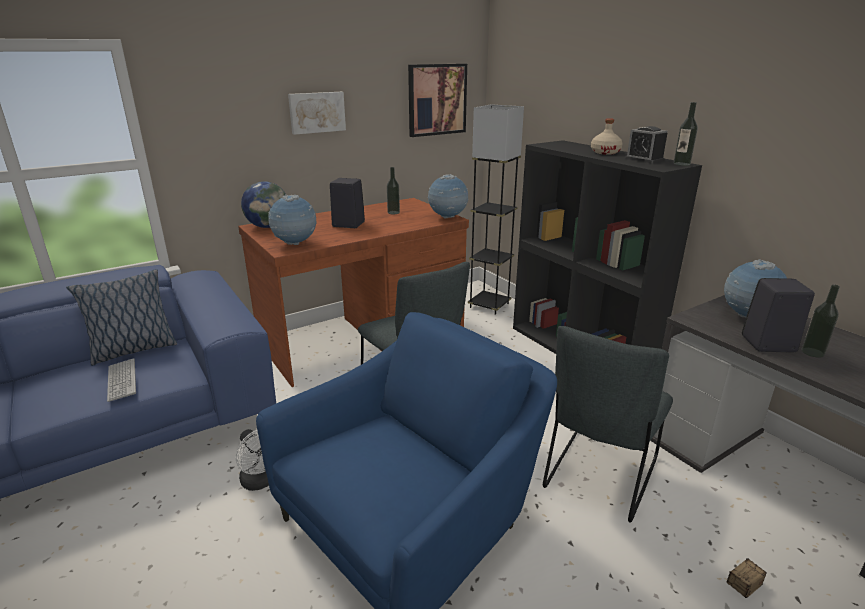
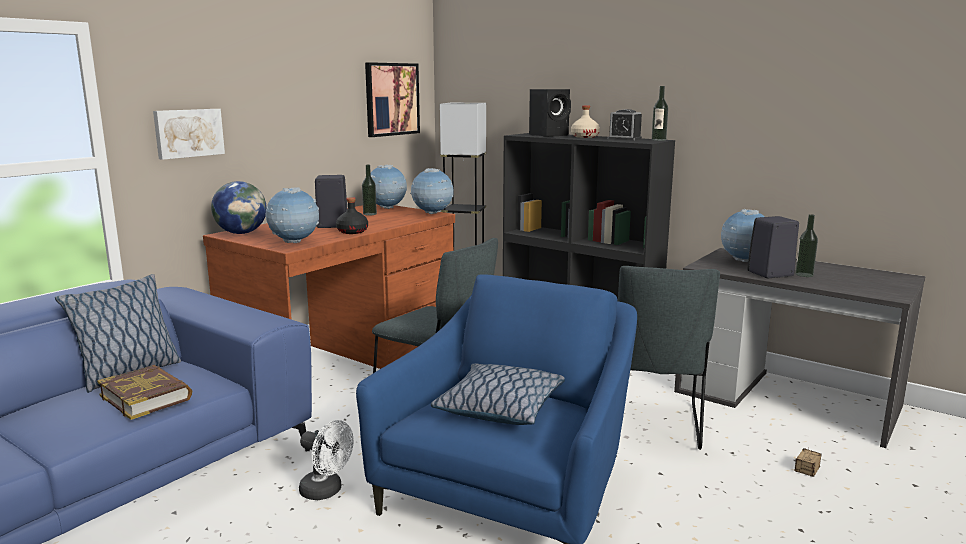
camera: 20 degrees left, 10 degrees down
keyboard [107,358,136,402] -> book [97,365,192,420]
picture [288,92,346,135] -> picture moved to [153,109,225,160]
none -> black bottle [336,197,368,234]
none -> globe [371,165,407,209]
none -> pillow [431,364,565,425]
none -> black speaker [529,89,571,137]

